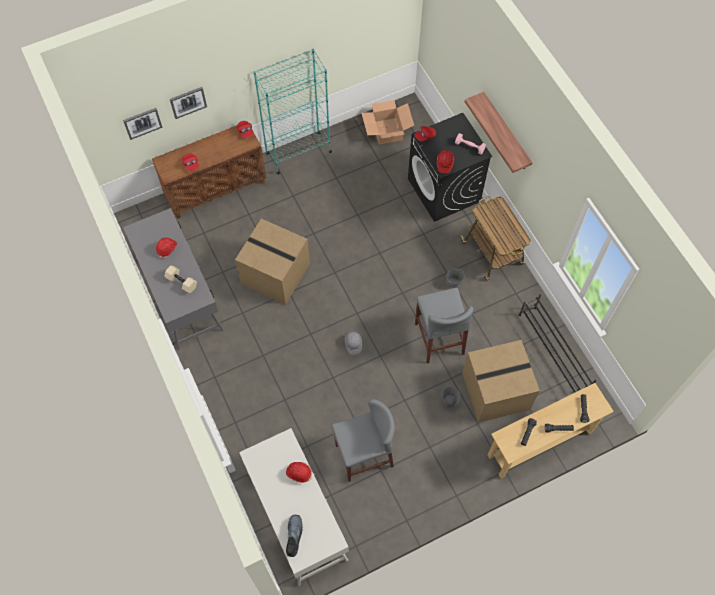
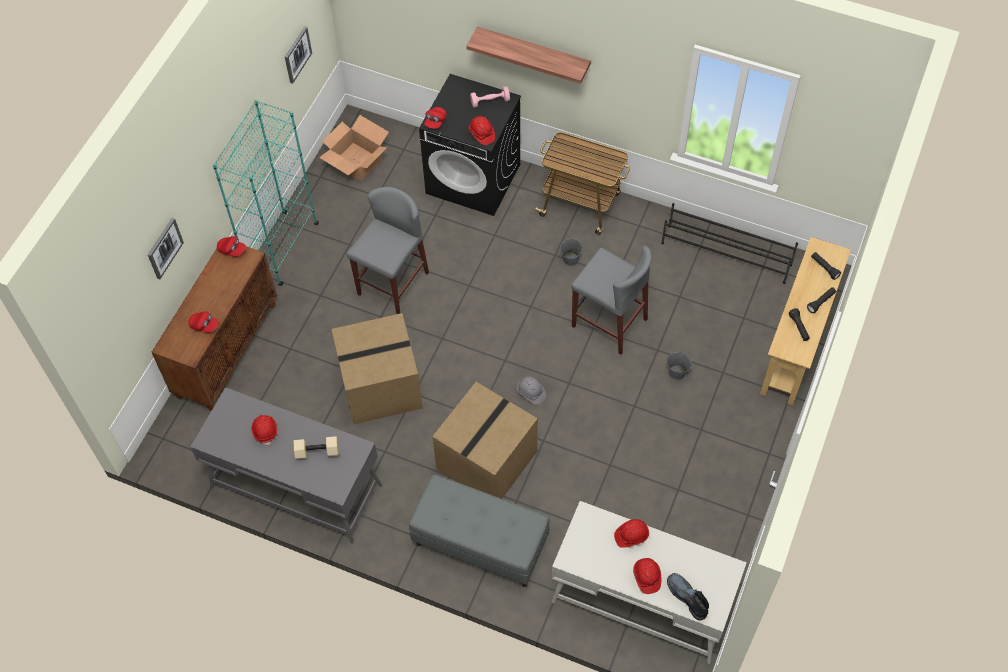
camera: 40 degrees left, 5 degrees down
picture [123,108,163,140] -> picture moved to [285,26,312,84]
grey stool [331,399,395,482] -> grey stool moved to [347,187,429,314]
cardboard box [462,340,540,423] -> cardboard box moved to [432,382,538,499]
none -> grey bench [409,475,550,587]
none -> red hard hat [633,558,661,594]

